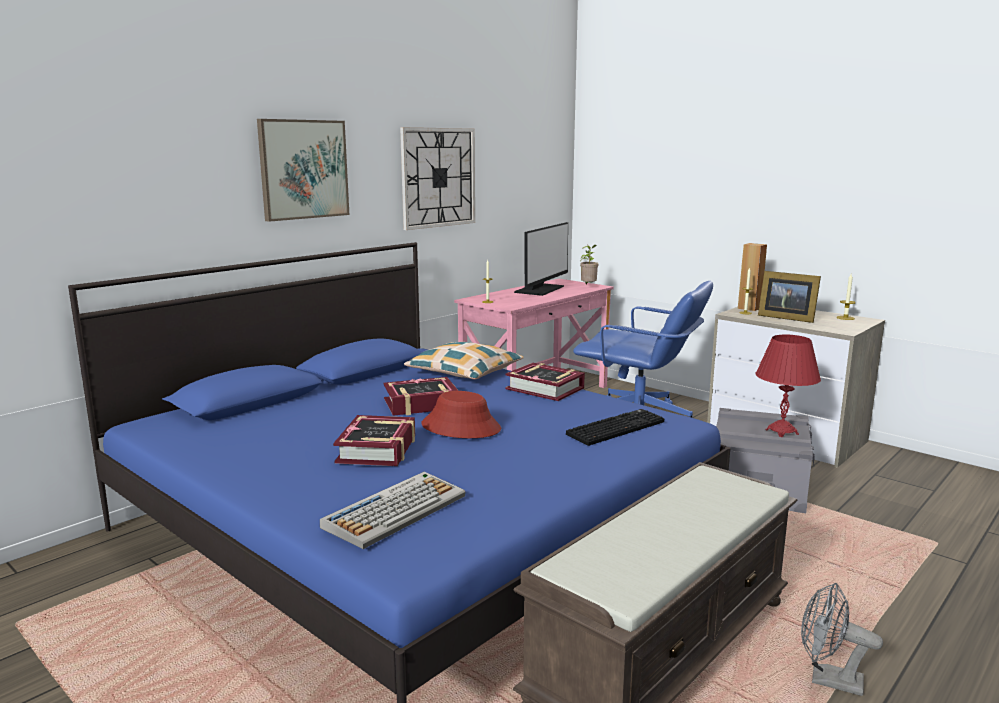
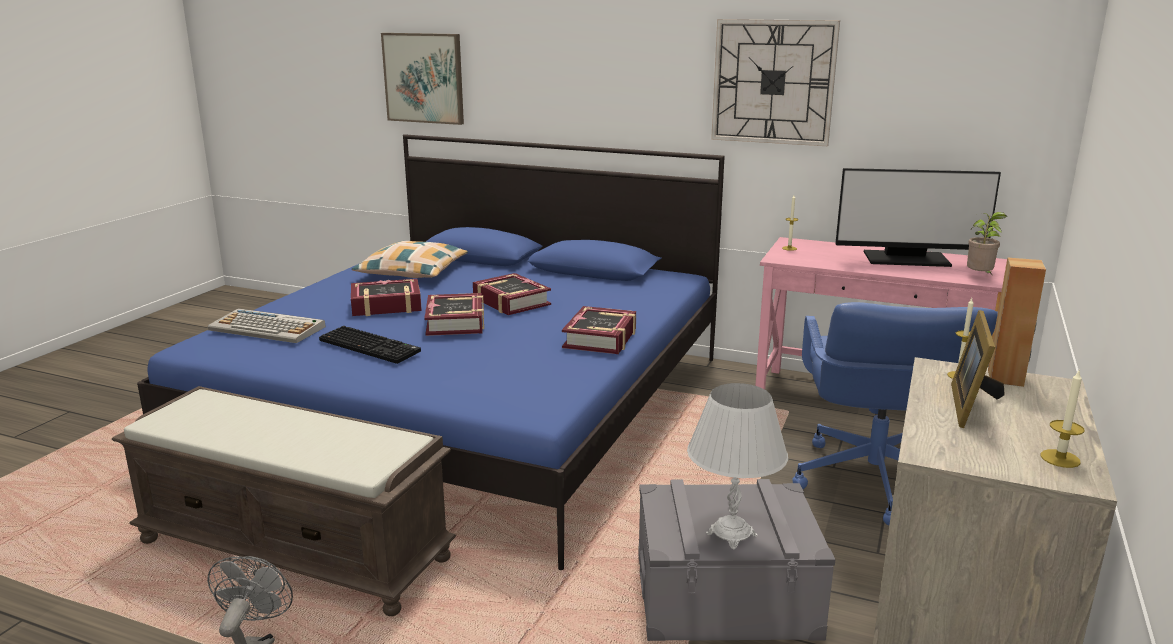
camera: 70 degrees right, 5 degrees up
picture [257,119,349,222] -> picture moved to [381,33,464,125]
pillow [404,342,523,379] -> pillow moved to [352,241,468,278]
red hat [421,391,501,438] -> book [424,293,484,336]
keyboard [566,409,664,446] -> keyboard moved to [319,326,421,364]
red table lamp [756,335,821,437] -> white table lamp [687,383,788,549]

